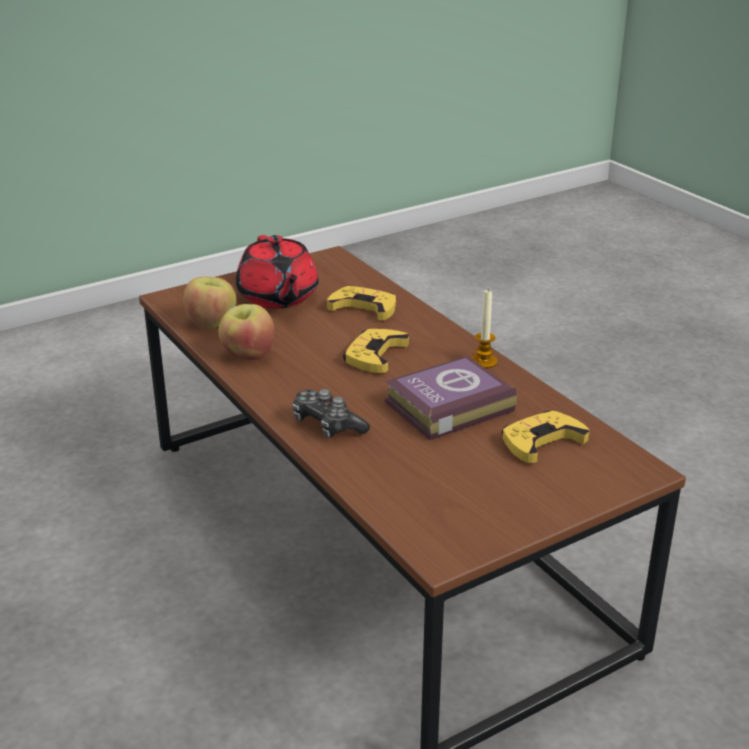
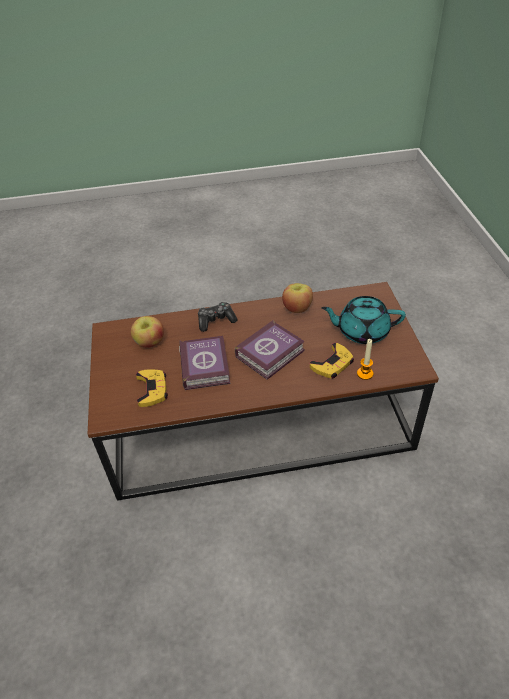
camera: 115 degrees right, 15 degrees up
apple [183,276,237,329] -> apple moved to [131,316,164,348]
red teapot [236,235,319,309] -> turquoise teapot [321,296,406,344]
yellow game controller [343,329,409,373] -> book [235,320,305,380]
candle [471,290,498,369] -> candle moved to [357,339,373,380]

